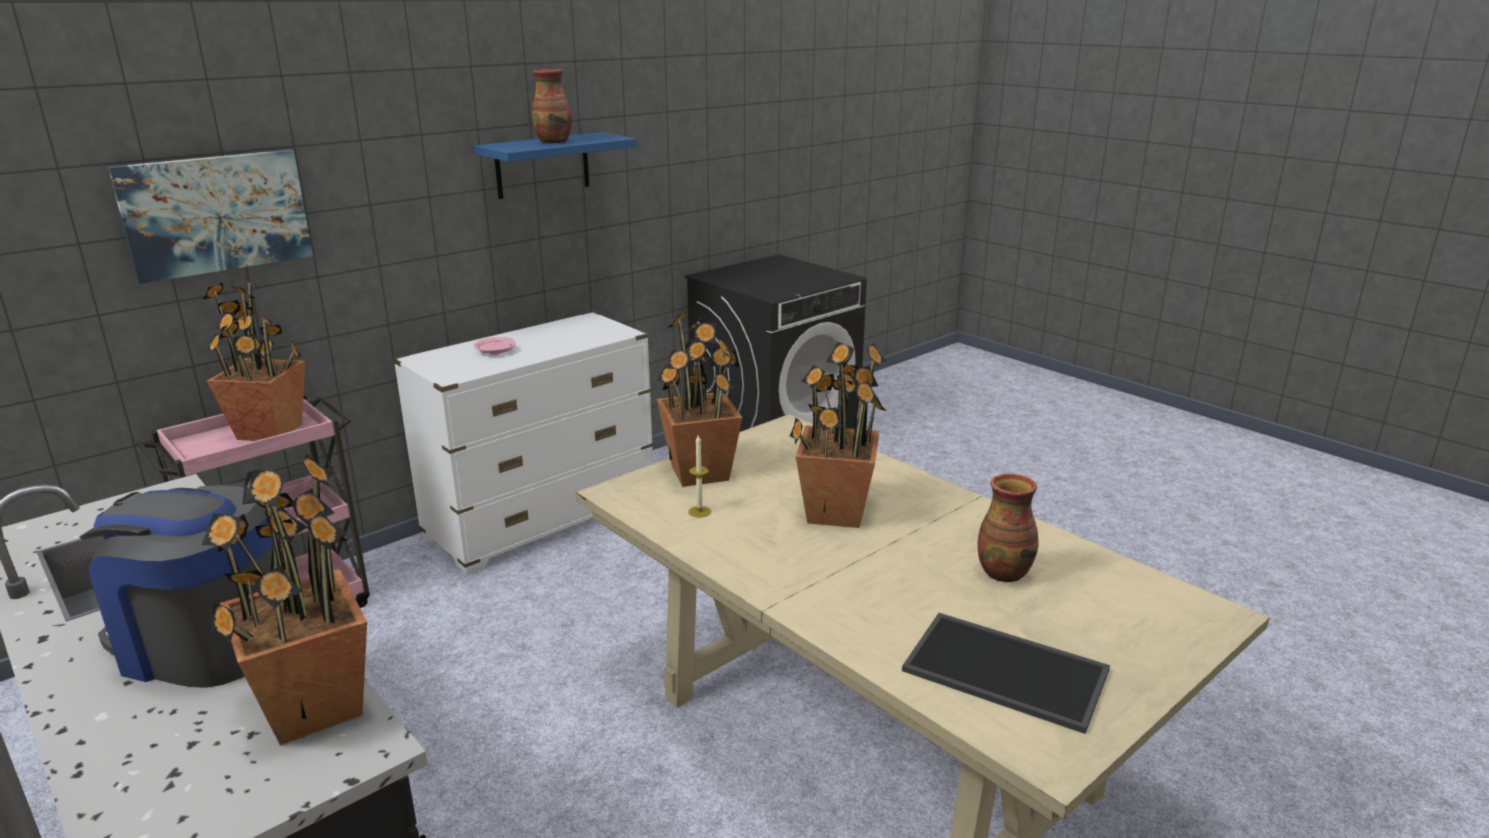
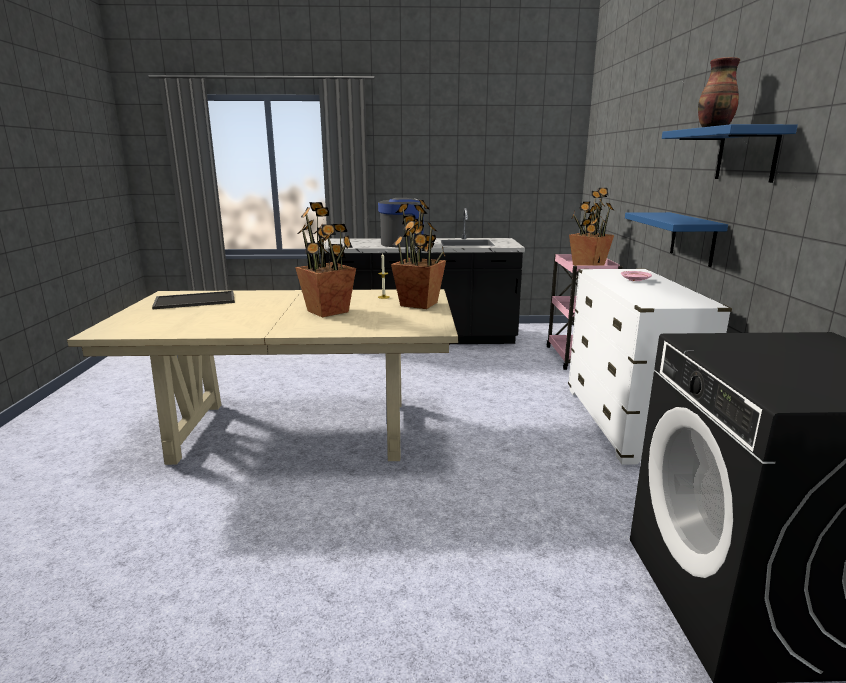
camera: 130 degrees right, 5 degrees down
picture [108,150,313,284] -> none
potted plant [201,453,367,745] -> none
vase [978,474,1039,582] -> none
none -> blue shelf [625,212,728,267]

